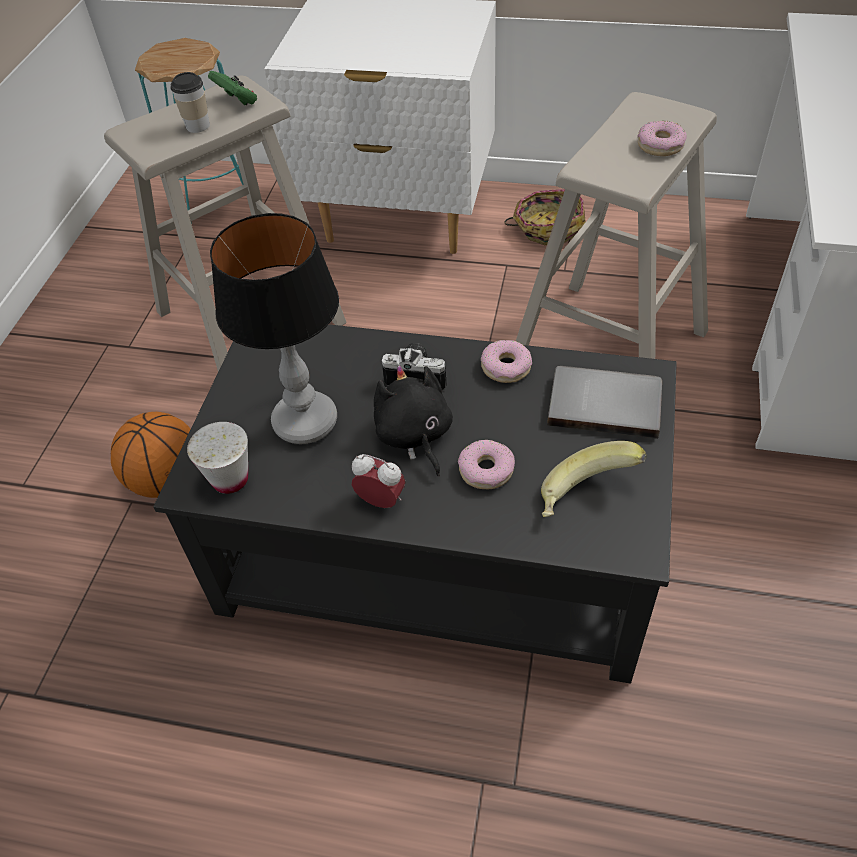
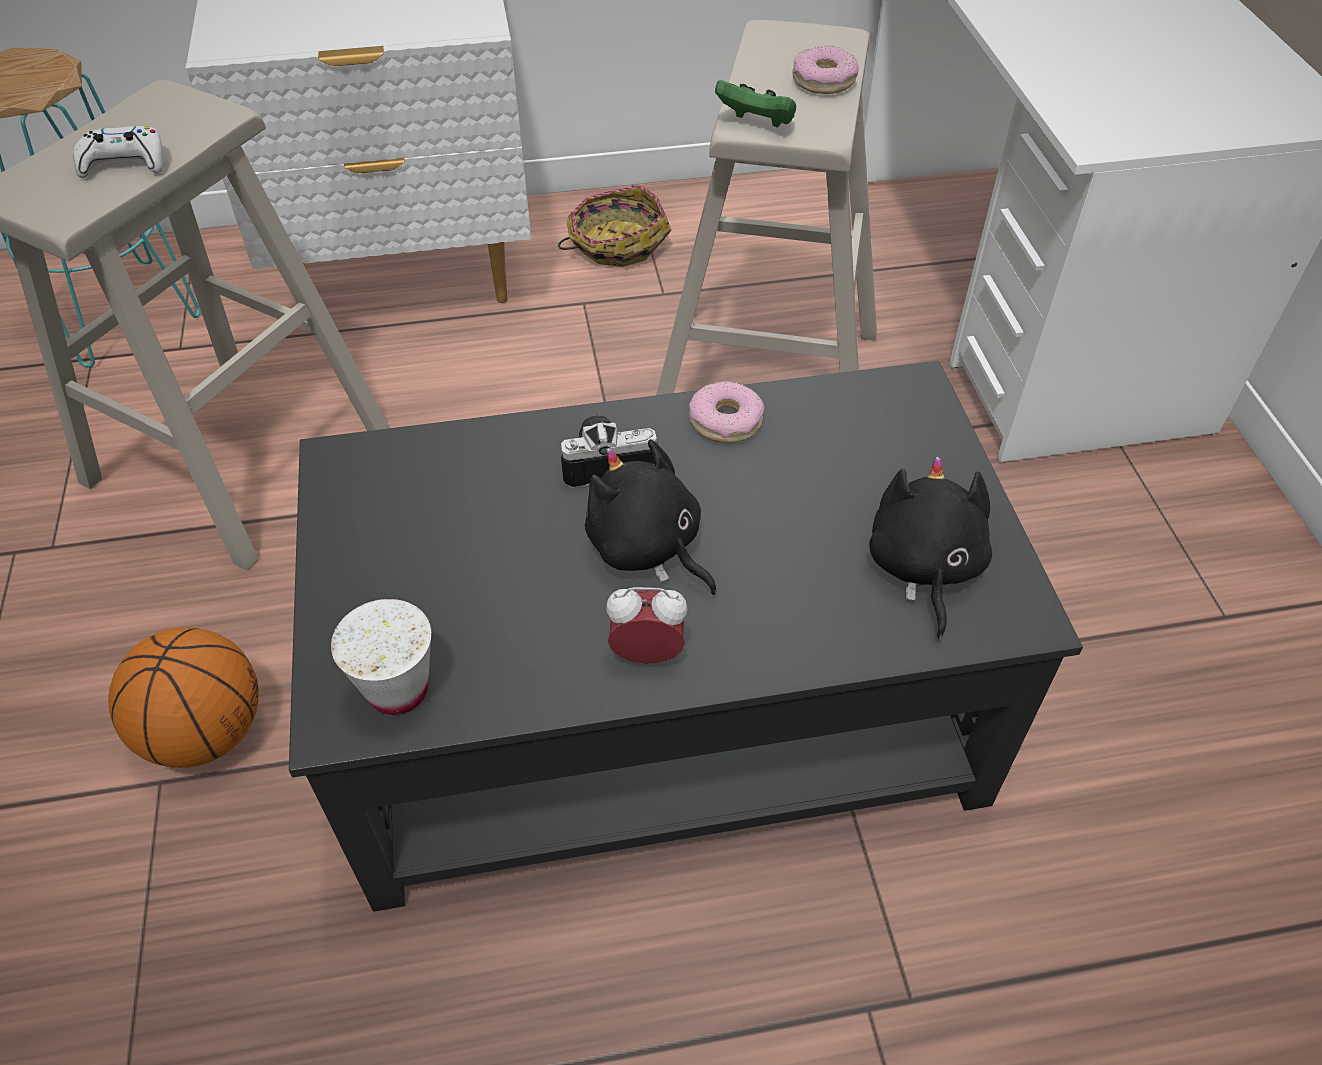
camera: 25 degrees left, 0 degrees up
cup [170,72,210,133] -> white game controller [73,126,164,178]
green game controller [208,71,257,106] -> green game controller moved to [715,80,796,128]
table lamp [210,213,339,444] -> none
donut [458,440,515,489] -> none
banana [541,441,646,517] -> black plush toy [869,457,992,639]
grey book [547,366,662,439] -> none

